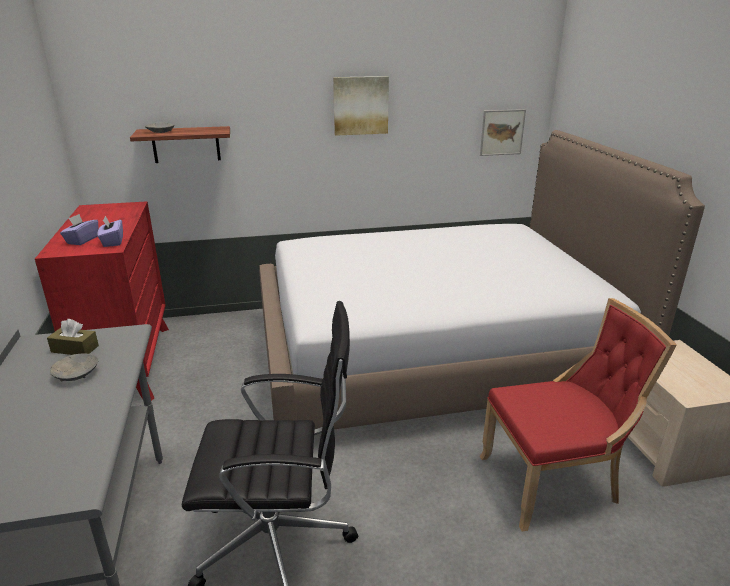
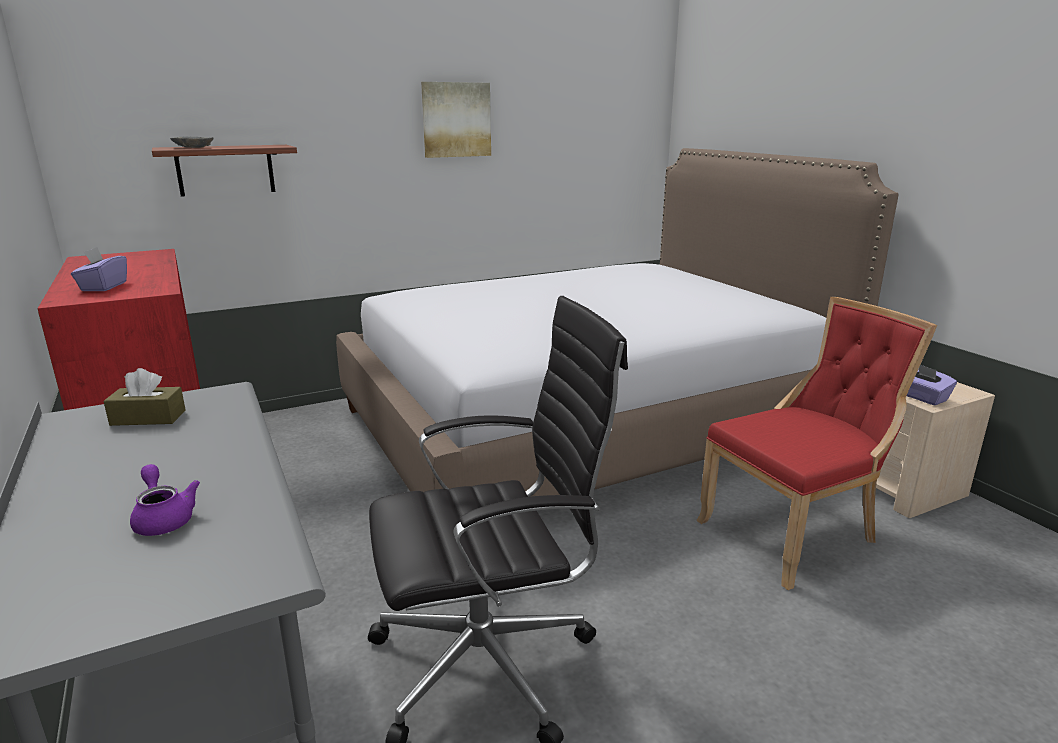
camera: 15 degrees left, 5 degrees down
grey bowl [50,354,99,381] -> none
purple tissue box [97,216,123,247] -> purple tissue box moved to [907,365,957,405]
picture [480,109,526,156] -> none
none -> purple teapot [130,464,200,536]

